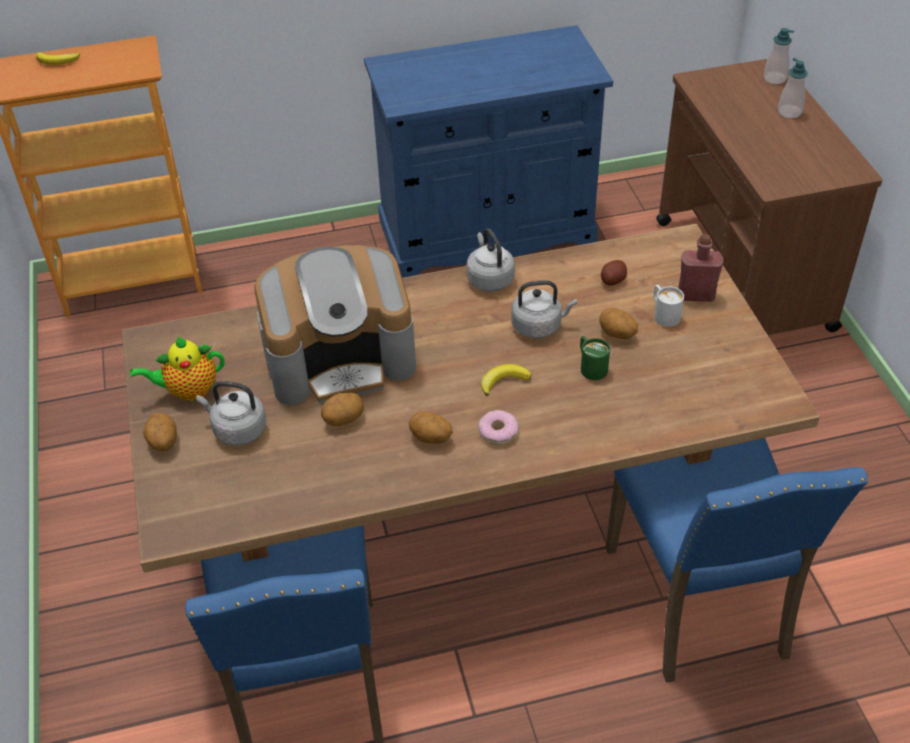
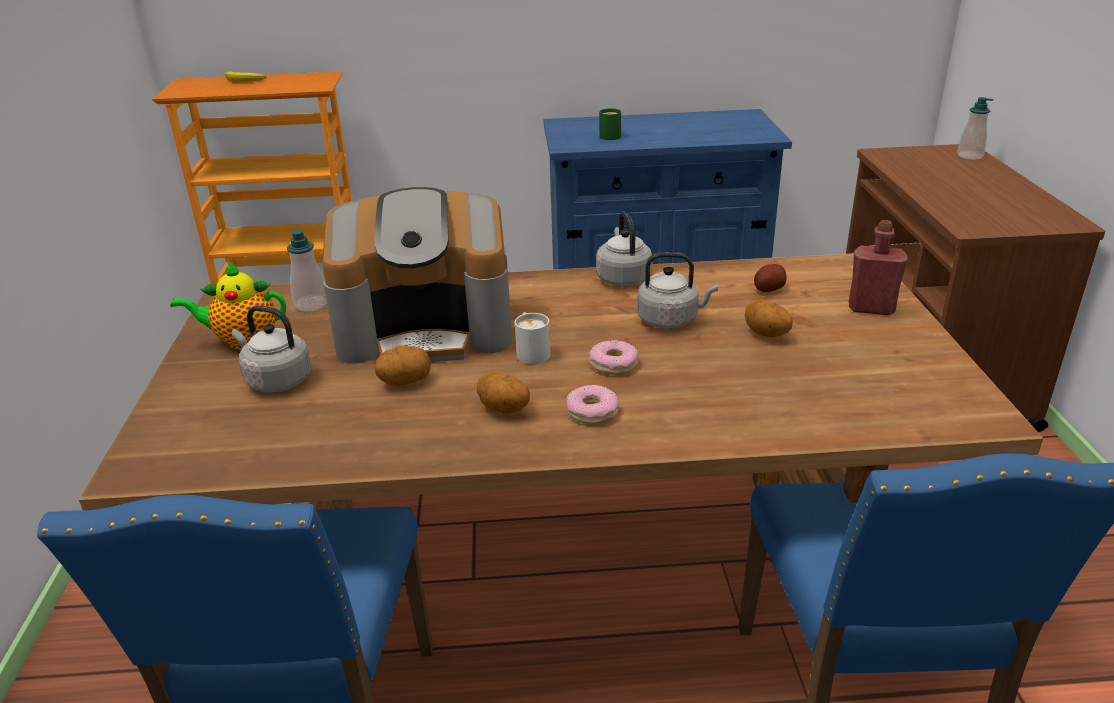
camera: 10 degrees right, 15 degrees down
potato [143,413,177,451] -> none
banana [481,364,531,396] -> donut [589,340,639,375]
green mug [580,336,610,380] -> green mug moved to [599,108,621,140]
white mug [654,285,684,327] -> white mug moved to [515,312,550,364]
soap dispenser [778,58,808,118] -> soap dispenser moved to [287,227,327,311]

